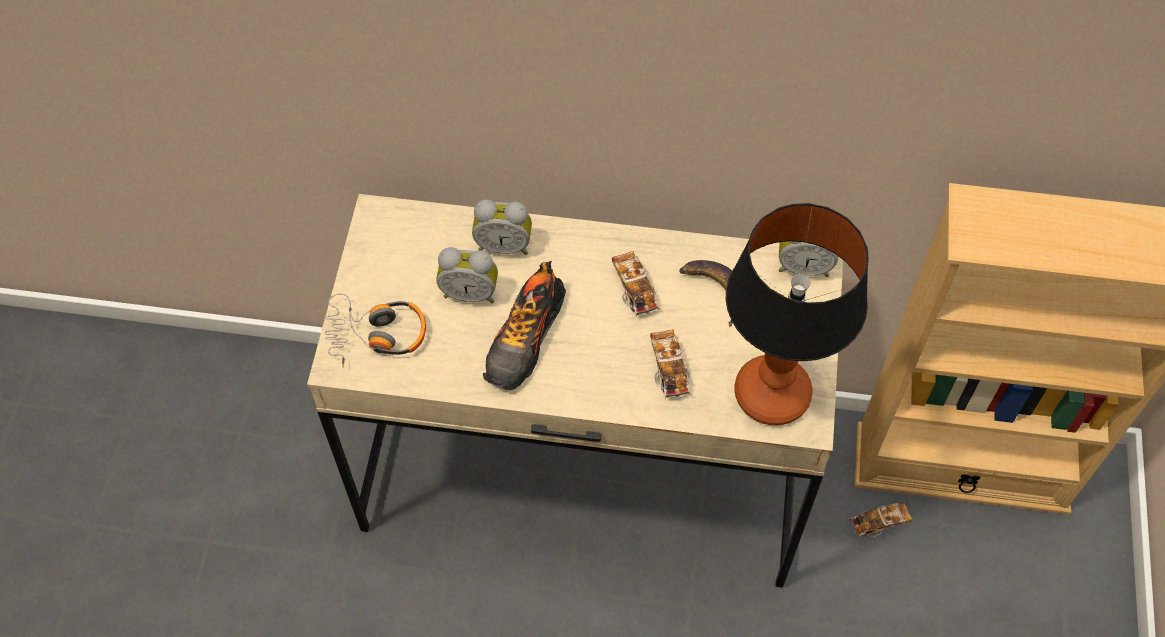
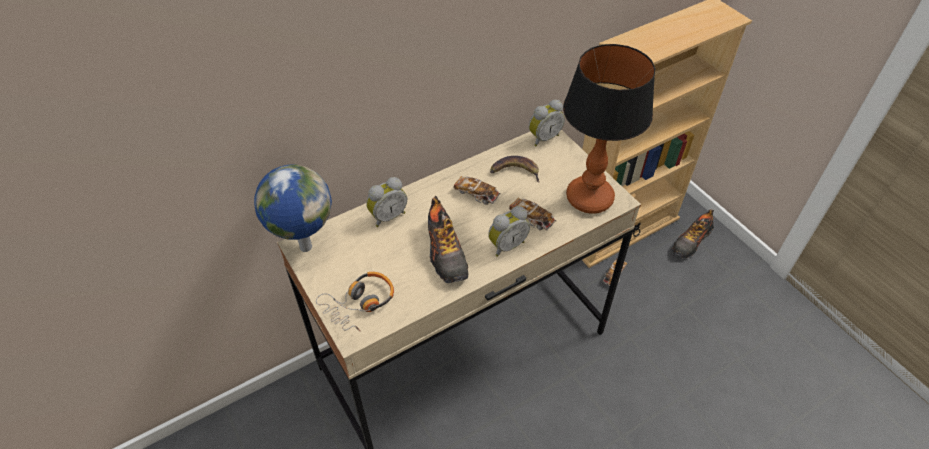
camera: 40 degrees left, 10 degrees down
alarm clock [436,247,498,303] -> alarm clock moved to [488,206,530,257]
none -> globe [254,165,332,252]
none -> shoe [671,209,714,259]

